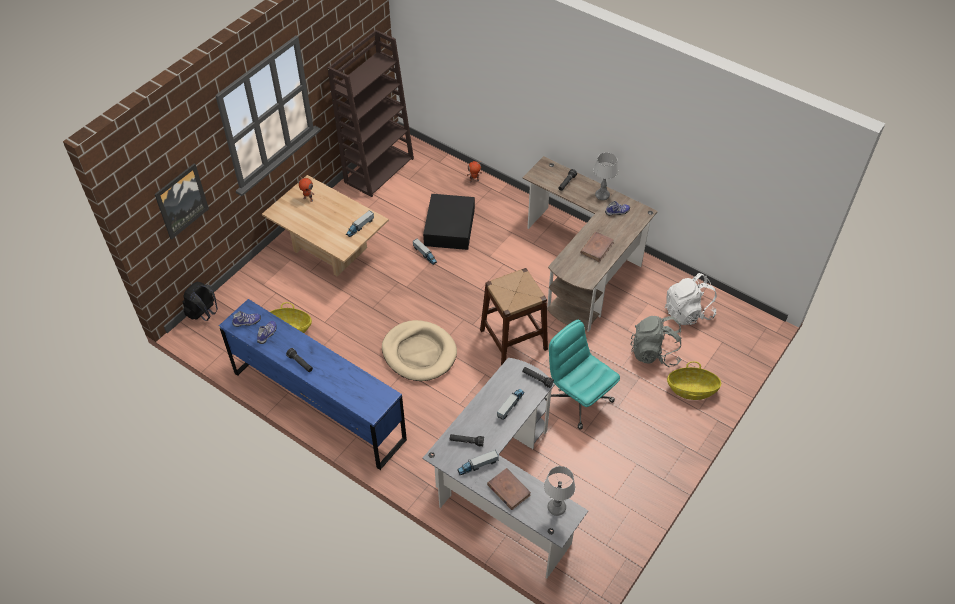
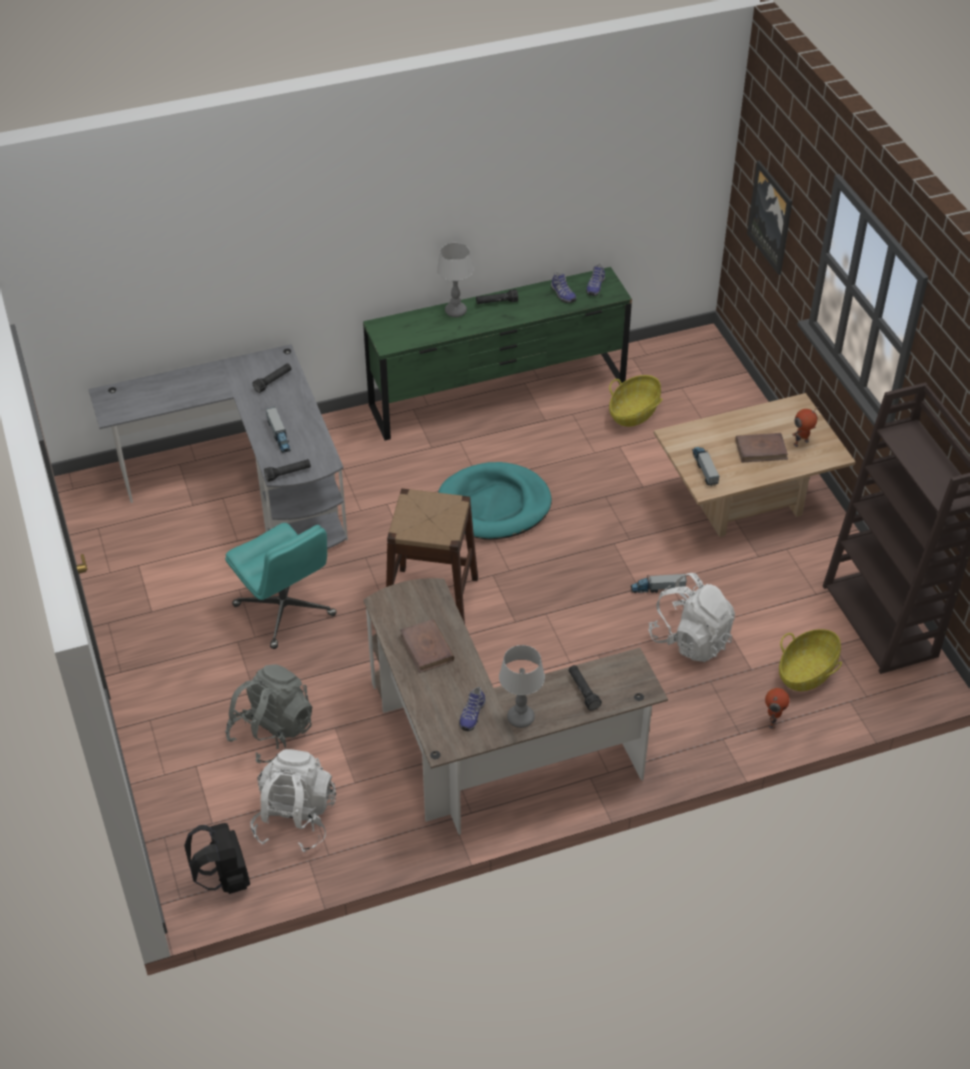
camera: 125 degrees right, 5 degrees down
black backpack [183,282,218,321] -> black backpack moved to [184,823,250,894]
blue dresser [219,299,407,470] -> green dresser [363,267,632,440]
beige dog bed [382,320,457,381] -> turquoise dog bed [438,462,552,539]
black storage box [423,194,475,250] -> white backpack [648,573,735,662]
toy truck [457,450,499,475] -> none
brown book [487,468,531,510] -> brown book moved to [735,433,788,463]
turquoise office chair [544,319,620,429] -> turquoise office chair turned 60 degrees clockwise [225,523,336,649]
table lamp [544,466,575,516] -> table lamp moved to [437,243,474,317]
basket [667,361,721,400] -> basket moved to [779,629,842,691]

